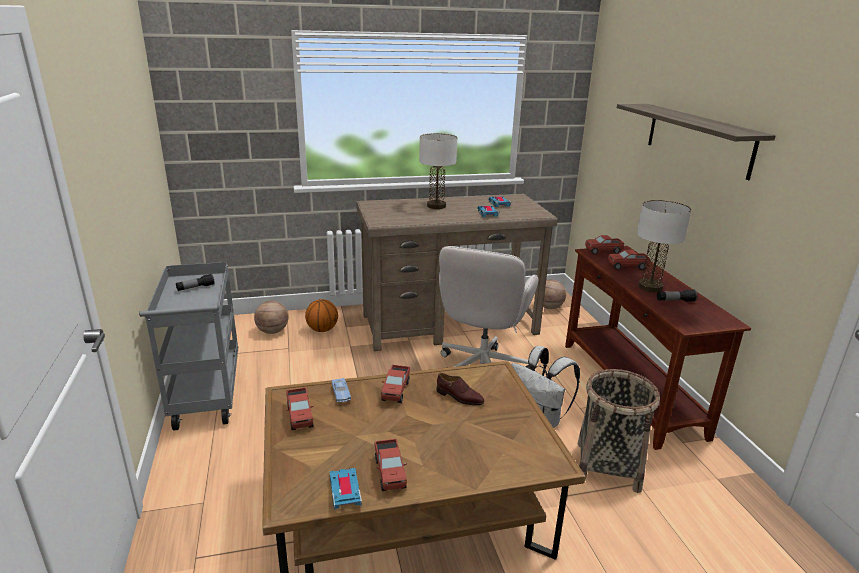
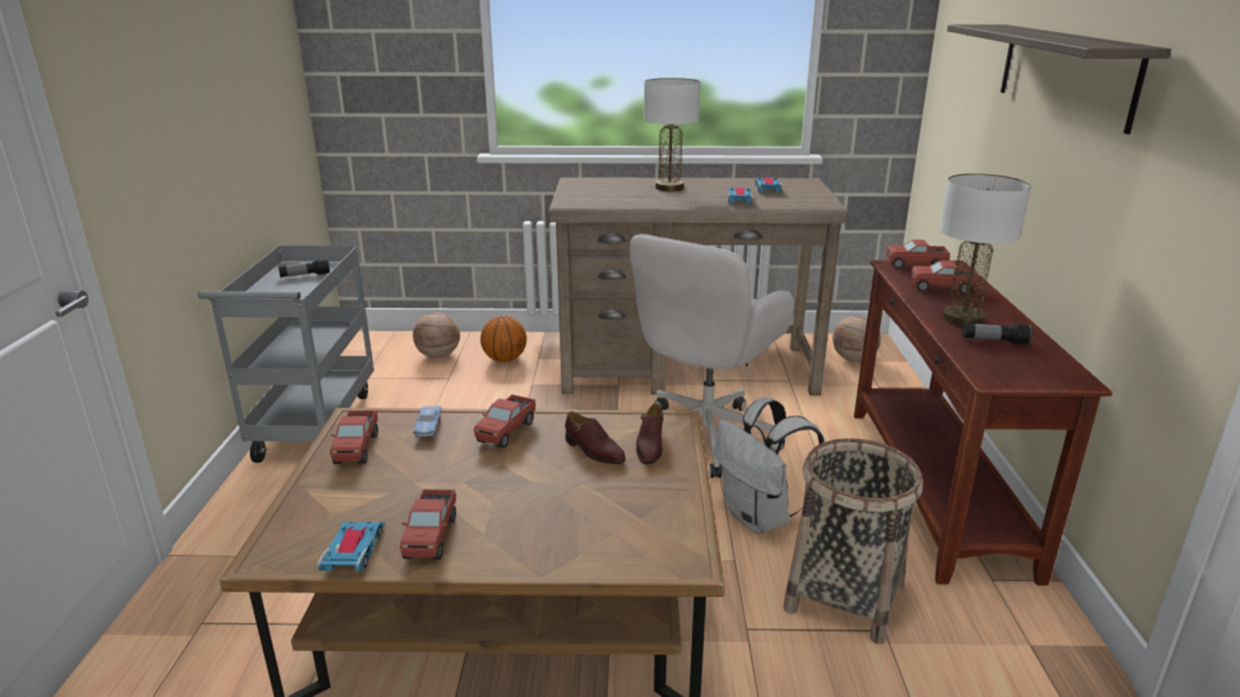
camera: 15 degrees right, 0 degrees up
none -> brown shoe [636,403,663,464]

